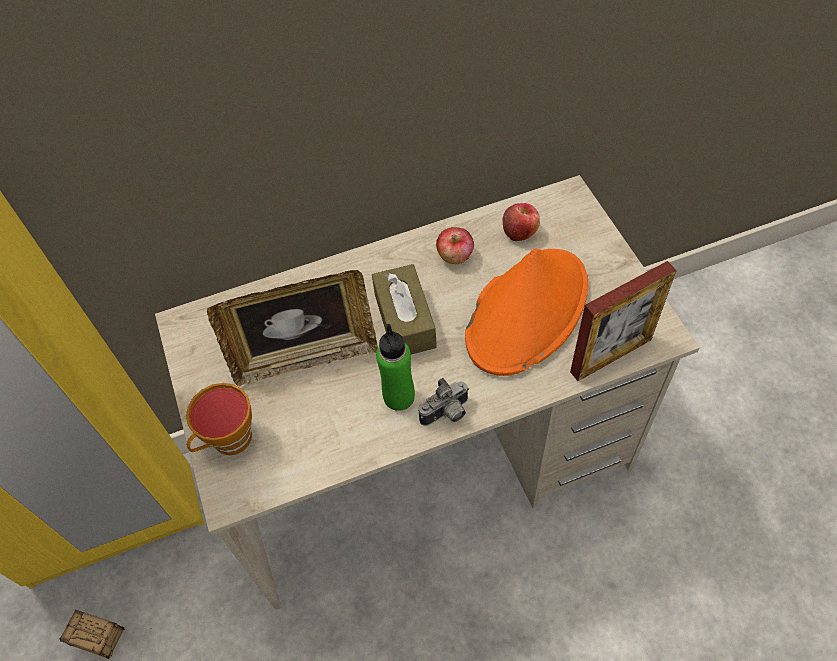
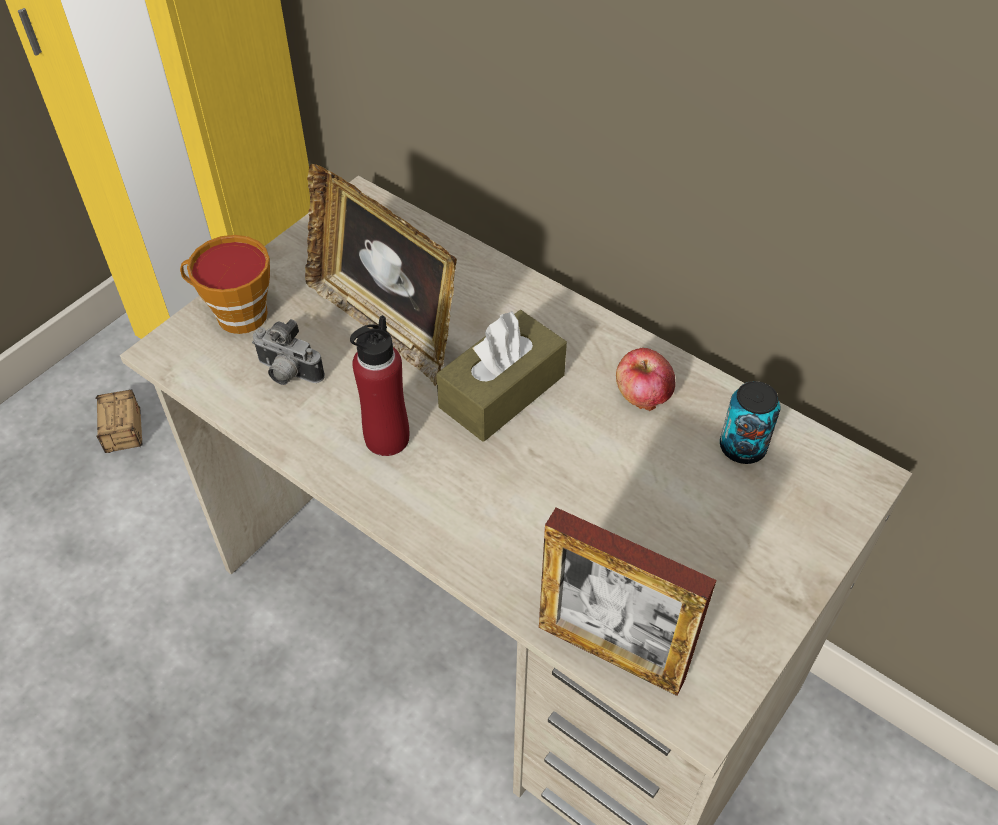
camera: 55 degrees right, 5 degrees down
green bottle [376,324,415,411] -> red bottle [350,315,409,456]
camera [418,378,469,426] -> camera moved to [252,319,325,385]
orange hat [465,248,588,376] -> none
apple [502,203,540,241] -> can [720,381,780,464]

